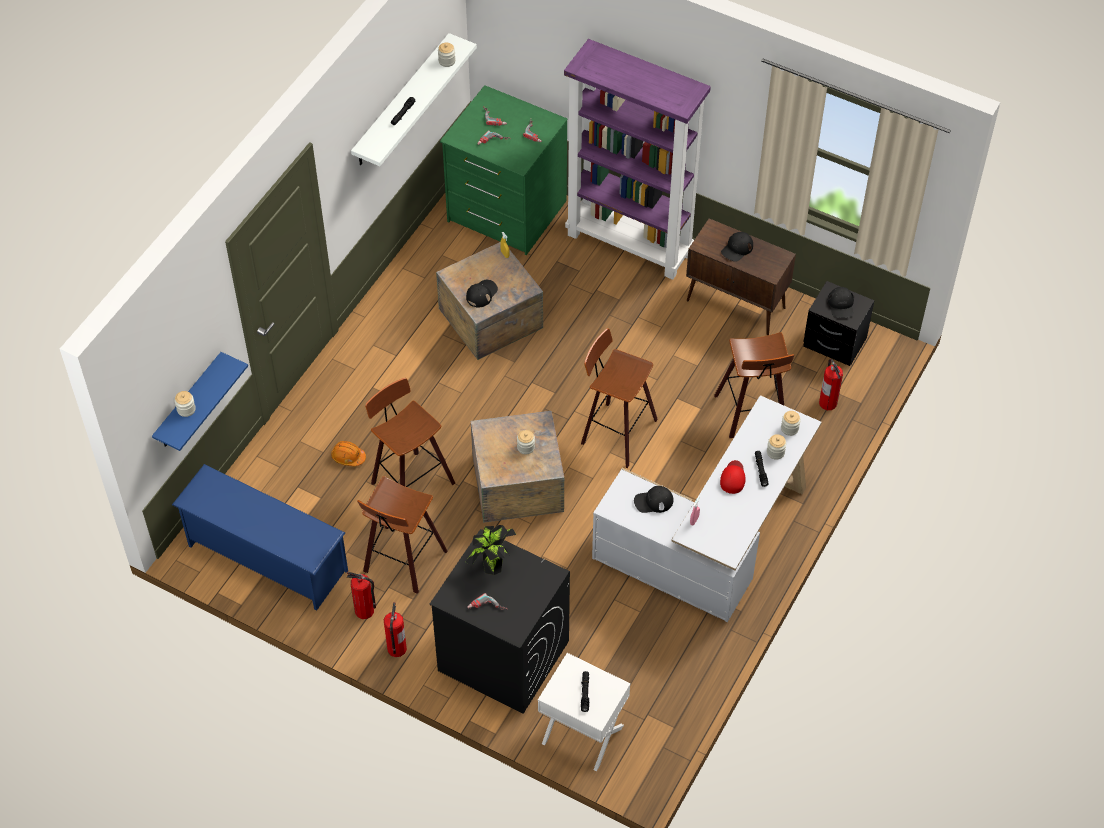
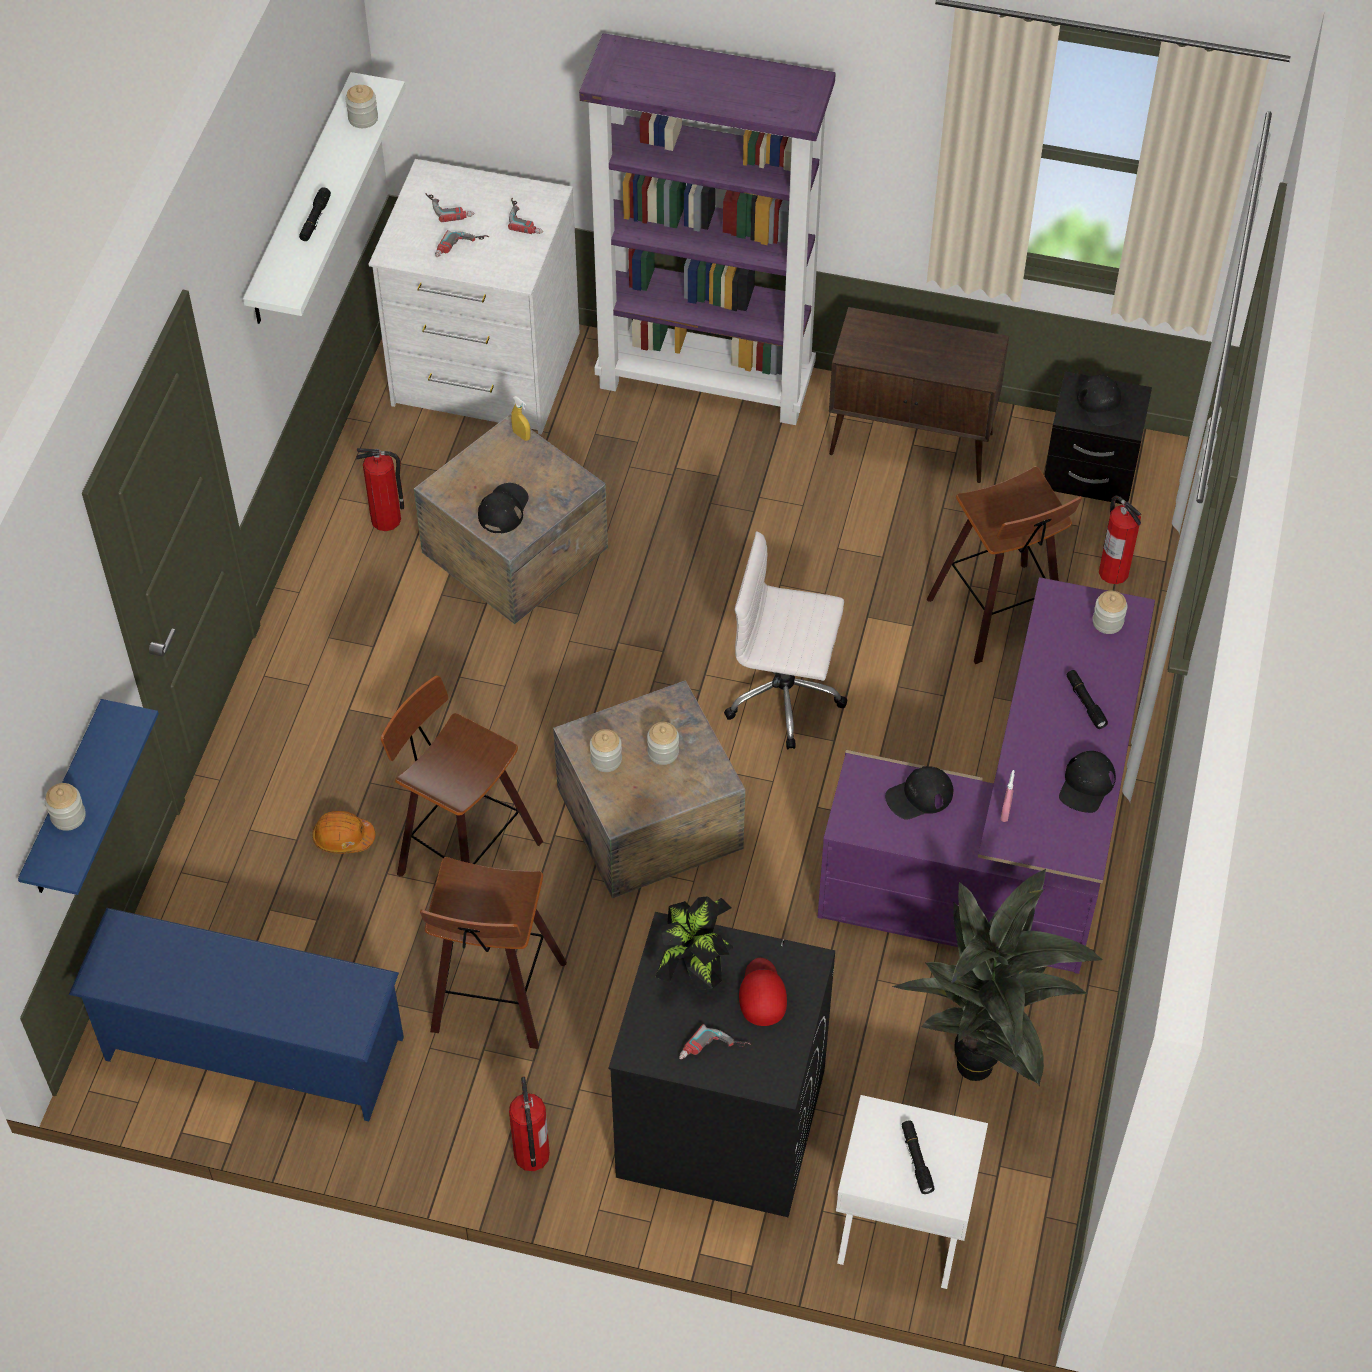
camera: 15 degrees left, 0 degrees up
fire extinguisher [347,572,376,619] -> fire extinguisher moved to [356,448,404,531]
green dresser [440,85,568,255] -> white dresser [369,159,579,434]
stool [581,328,658,468] -> white office chair [724,532,847,750]
white desk [592,395,822,622] -> purple desk [817,577,1155,974]
red cap [720,460,746,494] -> red cap moved to [739,958,787,1026]
black cap [721,232,753,262] -> black cap moved to [1059,751,1116,813]
jar [767,434,787,459] -> jar moved to [590,729,622,772]
none -> potted plant [892,869,1103,1086]

